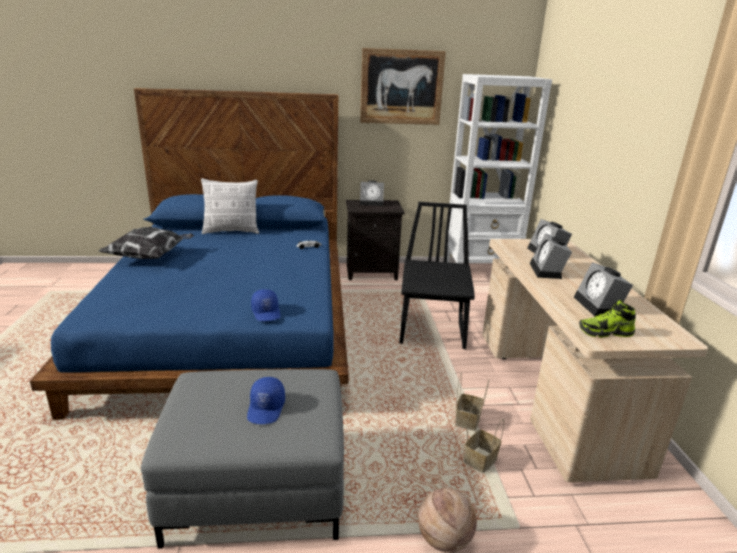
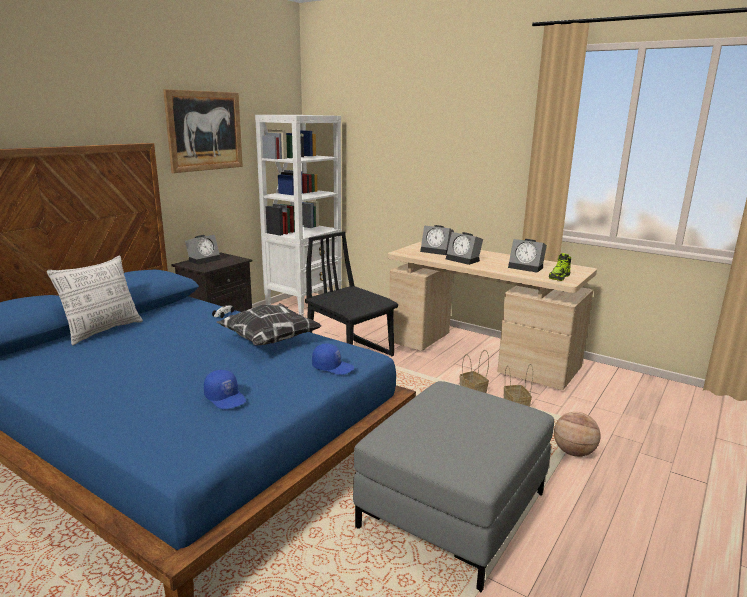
camera: 50 degrees left, 5 degrees down
pillow [99,227,194,259] -> pillow moved to [217,303,322,345]
blue cap [247,377,285,424] -> blue cap moved to [204,370,246,409]

